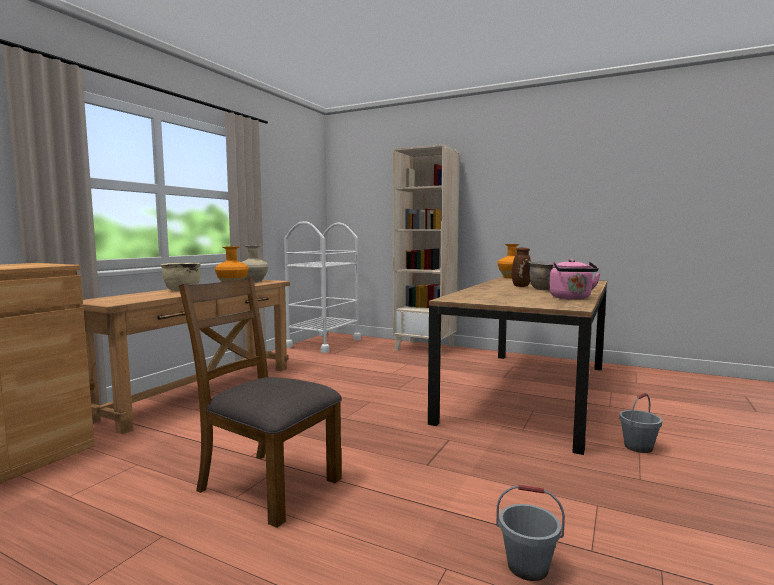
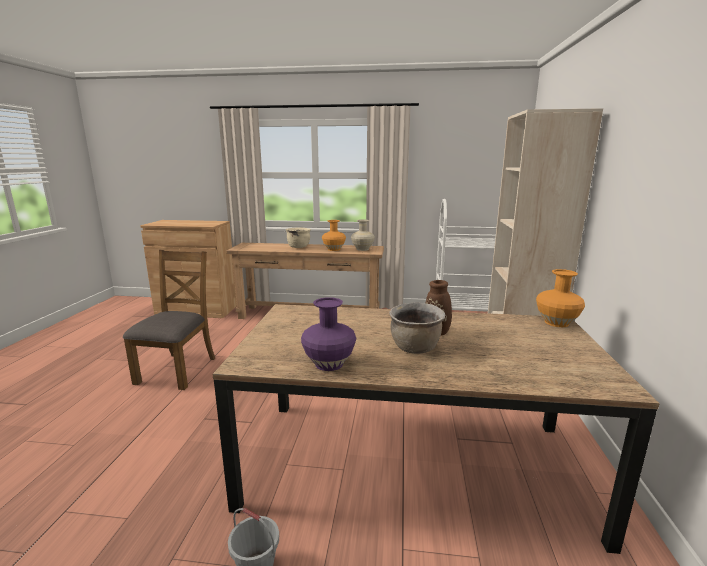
camera: 70 degrees right, 10 degrees up
grey bucket [496,485,565,581] -> none
pink kettle [549,259,601,299] -> purple vase [301,297,357,371]

